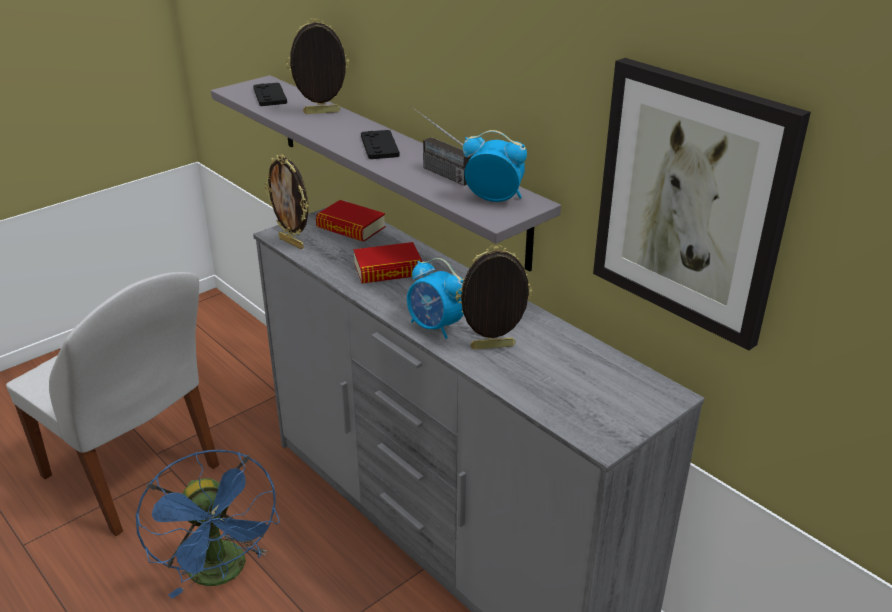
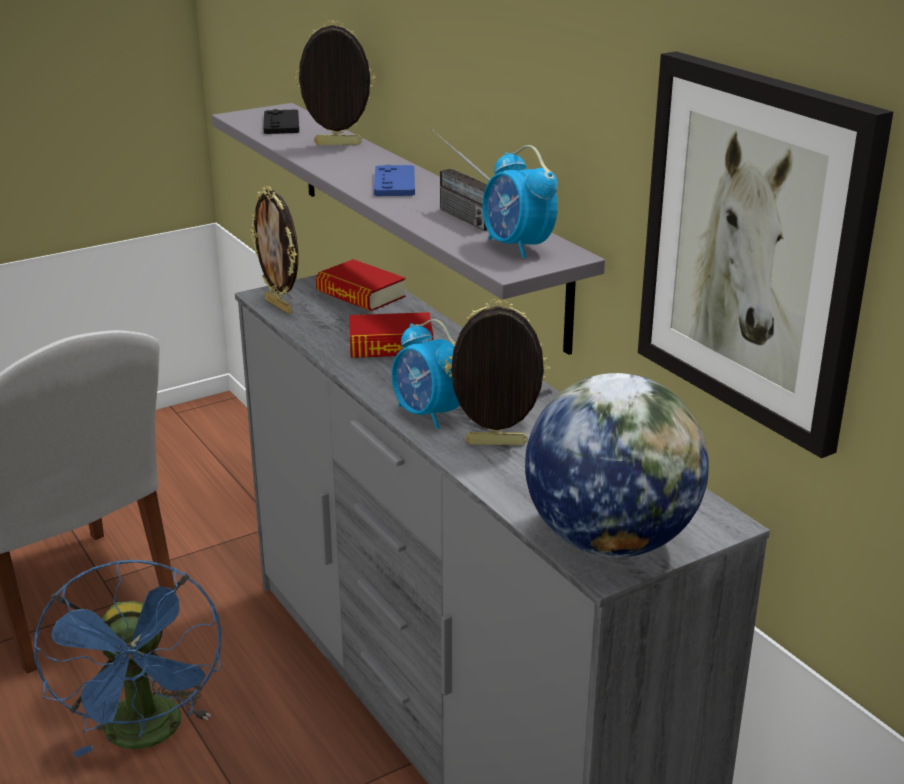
camera: 10 degrees right, 5 degrees down
black game controller [361,130,400,159] -> blue game controller [374,165,415,196]
alarm clock [463,130,527,202] -> alarm clock turned 150 degrees counterclockwise [482,145,558,259]
none -> globe [525,373,709,557]

